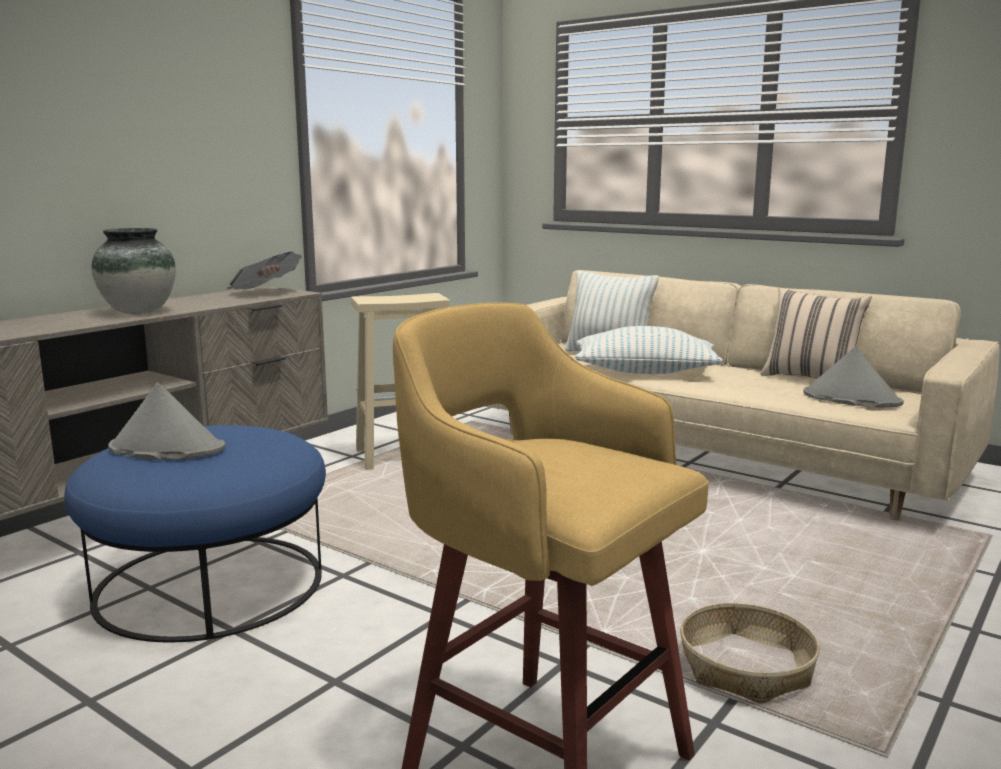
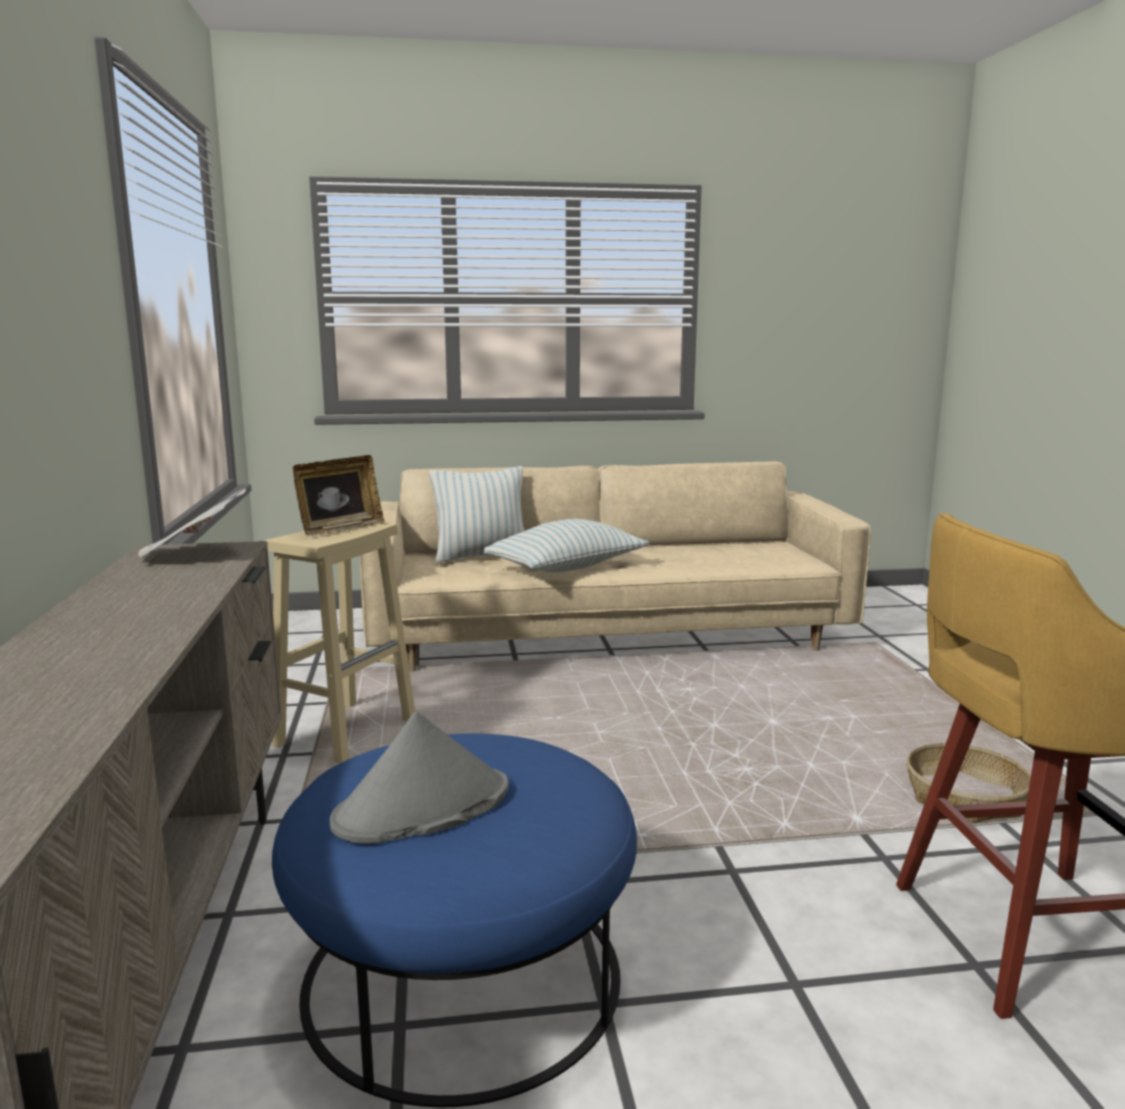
camera: 45 degrees left, 0 degrees up
vase [92,228,176,314] -> none
beige pillow [760,288,872,378] -> none
grey hat [803,347,904,407] -> none
none -> picture frame [293,455,385,536]

